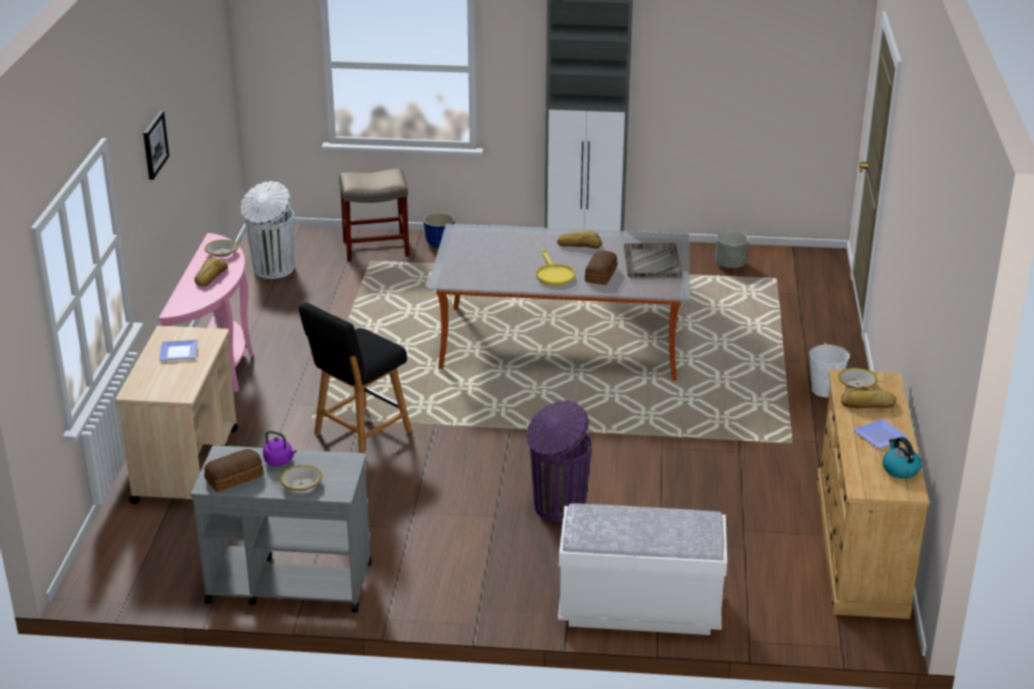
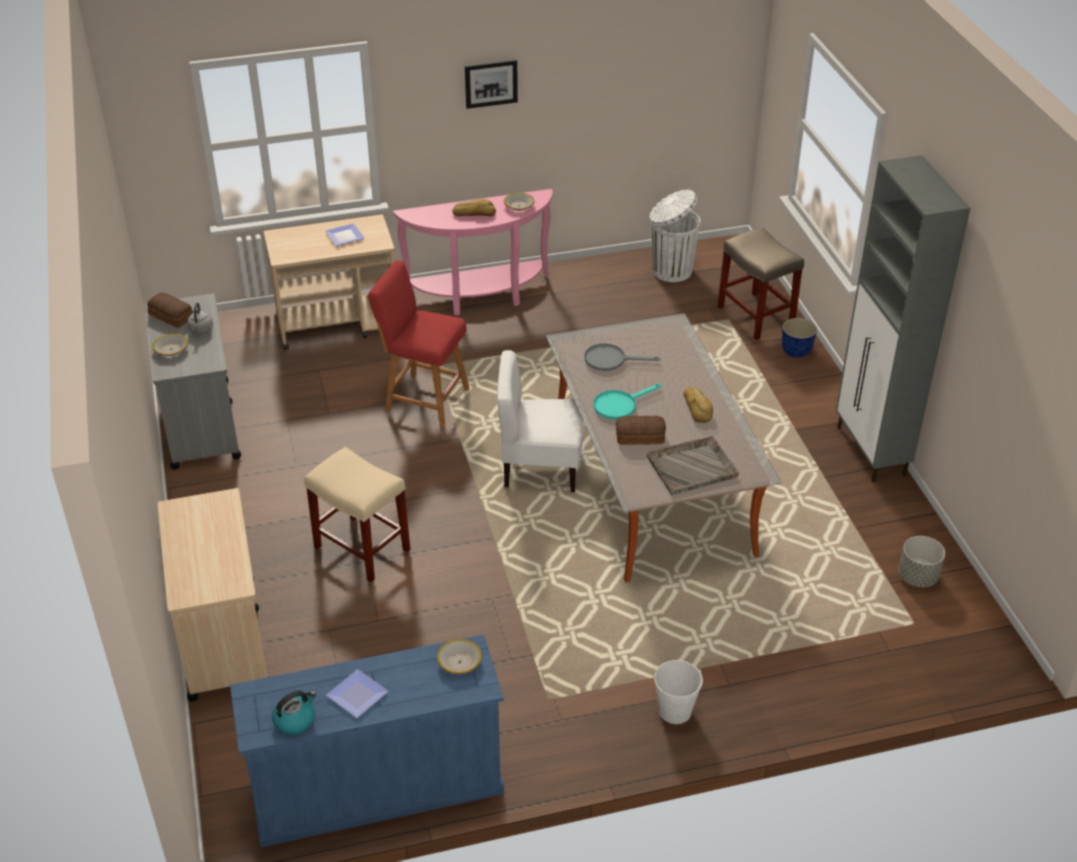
camera: 70 degrees right, 10 degrees up
purple kettle [263,431,297,466] -> grey kettle [188,302,213,334]
black stool [299,303,412,453] -> red stool [368,260,470,427]
purple trash can [526,400,592,522] -> beige stool [304,447,410,582]
yellow frying pan [536,250,575,286] -> turquoise frying pan [593,384,661,420]
white bench [558,504,727,635] -> beige cart [158,488,268,701]
beige dresser [817,369,929,619] -> blue dresser [230,635,504,847]
bread [841,386,896,408] -> none
none -> white chair [497,350,584,492]
none -> grey frying pan [584,343,660,371]

